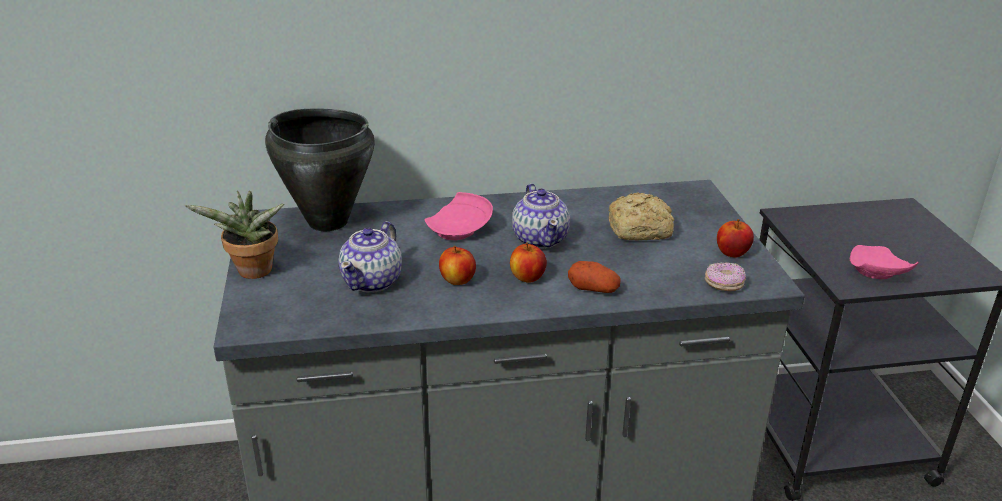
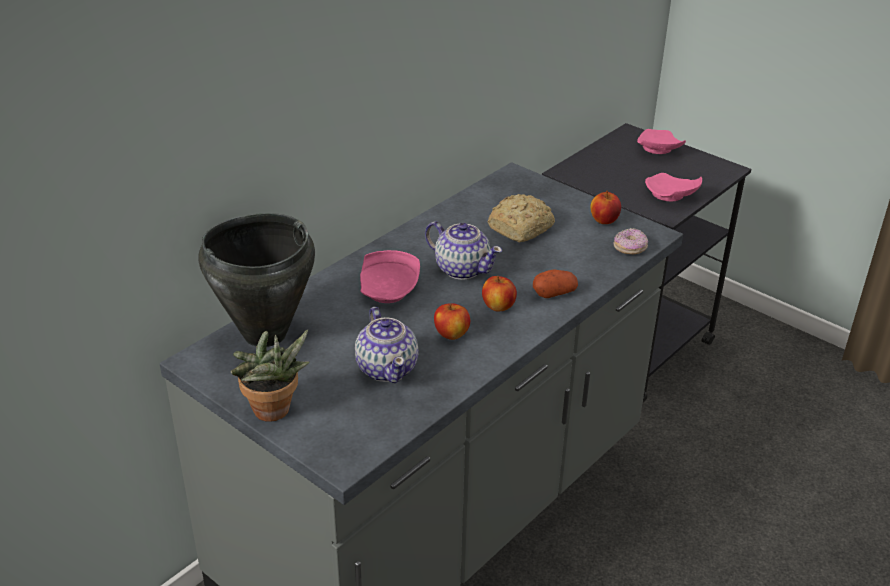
camera: 40 degrees left, 5 degrees up
none -> pink plate [637,129,686,154]

